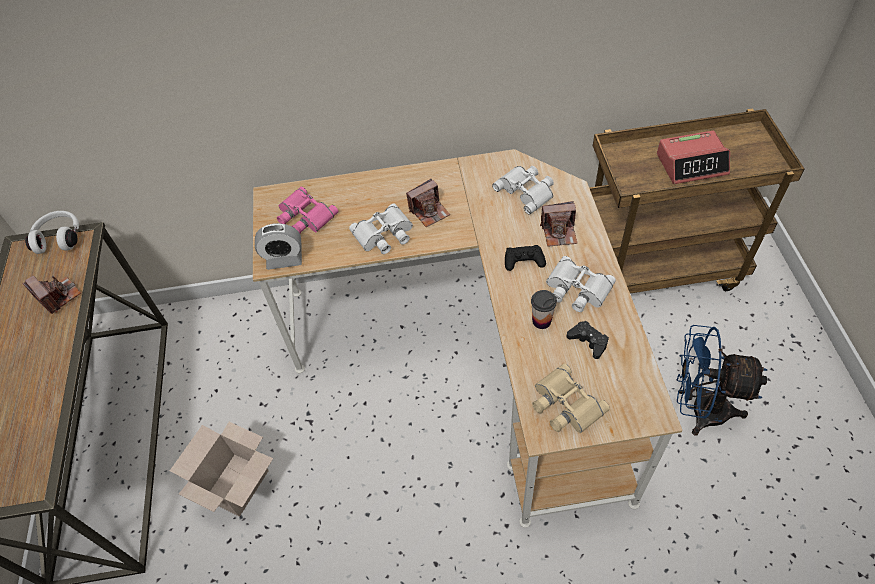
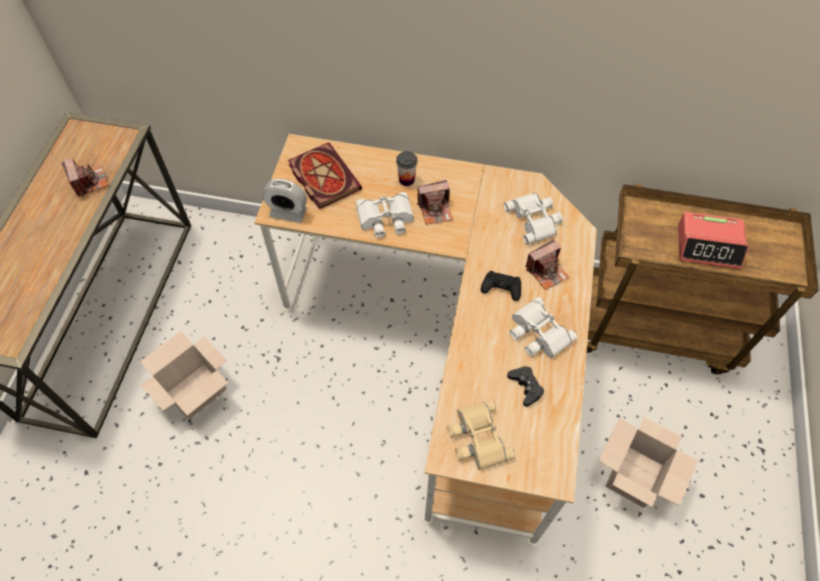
camera: 15 degrees right, 5 degrees up
white headphones [25,211,79,254] -> none
pink binoculars [277,187,339,233] -> book [288,142,362,209]
cup [531,290,557,329] -> cup moved to [396,151,418,186]
camera [540,201,577,247] -> camera turned 45 degrees counterclockwise [526,239,569,290]
blue fan [677,325,767,435] -> cardboard box [599,417,698,508]

